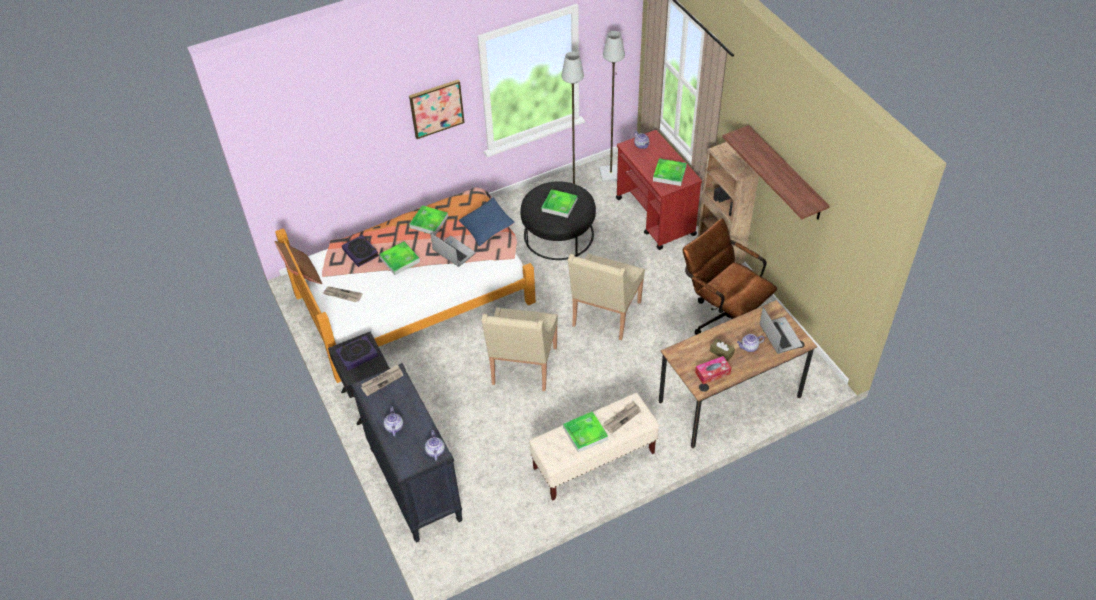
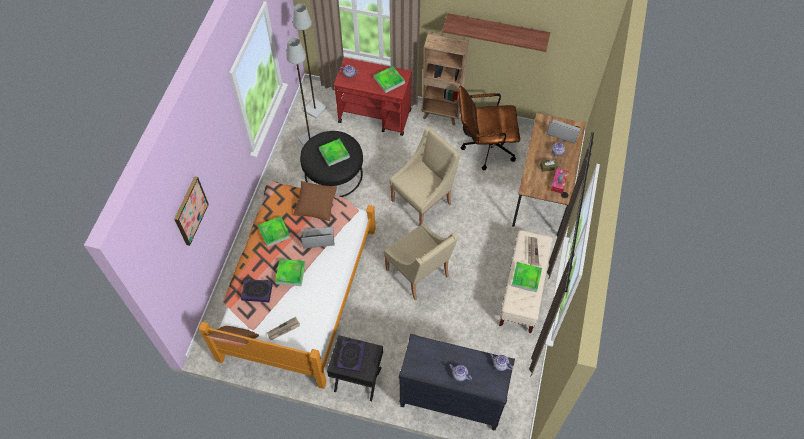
camera: 50 degrees left, 10 degrees up
newspaper [361,364,403,396] -> none
picture [409,79,465,139] -> picture moved to [174,176,209,246]
blue pillow [459,197,515,247] -> brown pillow [294,181,337,221]
beige armchair [568,254,645,340] -> beige armchair turned 105 degrees counterclockwise [389,126,461,226]

